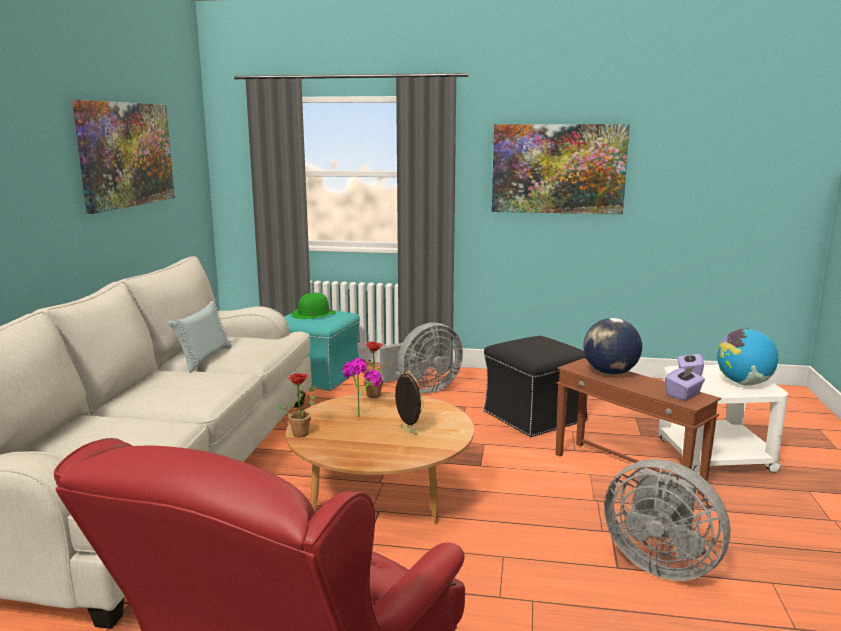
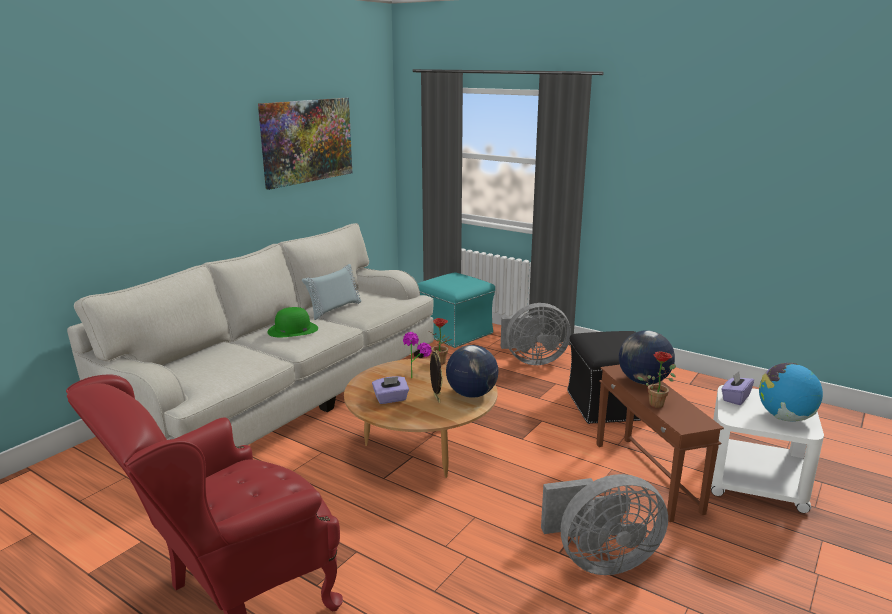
camera: 25 degrees right, 5 degrees up
potted plant [274,373,316,437] -> potted plant moved to [637,352,676,408]
green hat [291,293,336,319] -> green hat moved to [267,307,318,337]
picture [492,124,630,214] -> none
grey fan [604,459,730,581] -> grey fan turned 75 degrees counterclockwise [541,474,668,575]
purple tissue box [665,366,705,401] -> purple tissue box moved to [372,376,409,404]
none -> globe [446,345,498,398]

